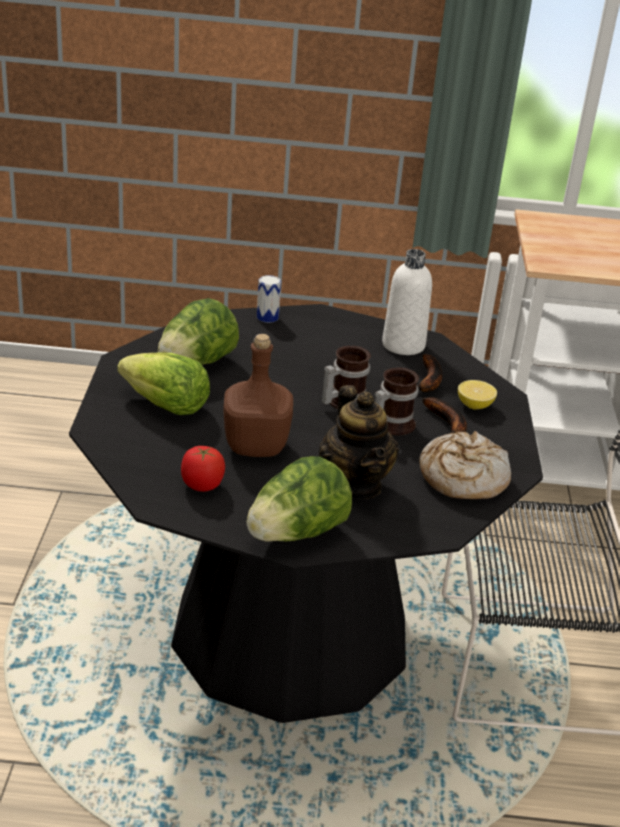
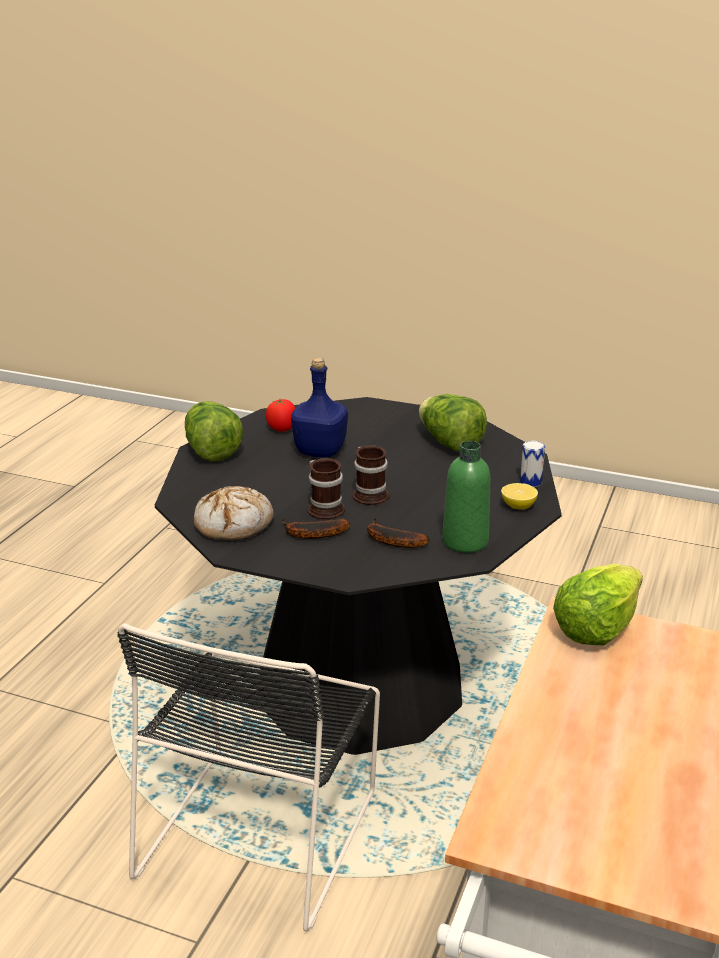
camera: 110 degrees right, 5 degrees down
lettuce [117,353,210,415] -> lettuce moved to [553,564,643,646]
brown bottle [223,334,293,457] -> blue bottle [291,358,348,457]
teapot [319,385,399,499] -> none
white bottle [382,249,432,355] -> green bottle [442,441,490,553]
lemon [458,380,497,409] -> lemon moved to [501,483,538,510]

